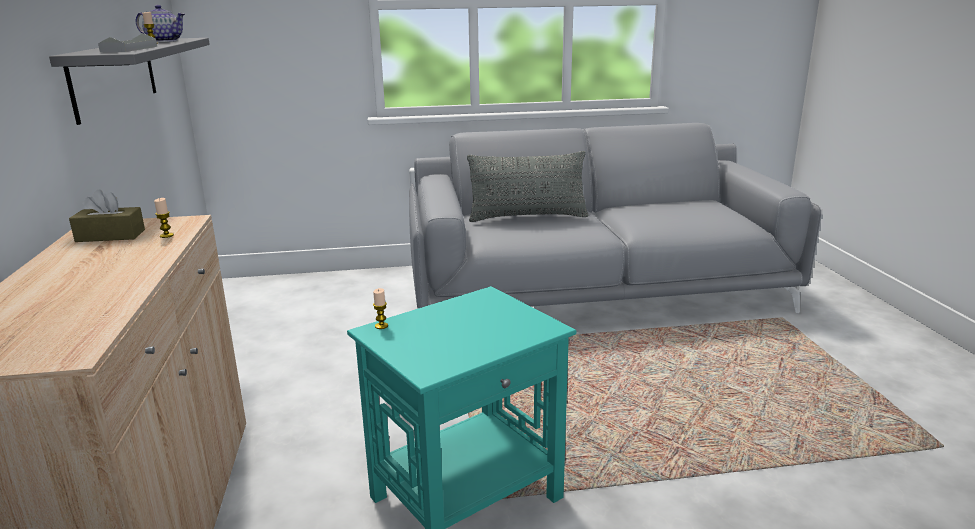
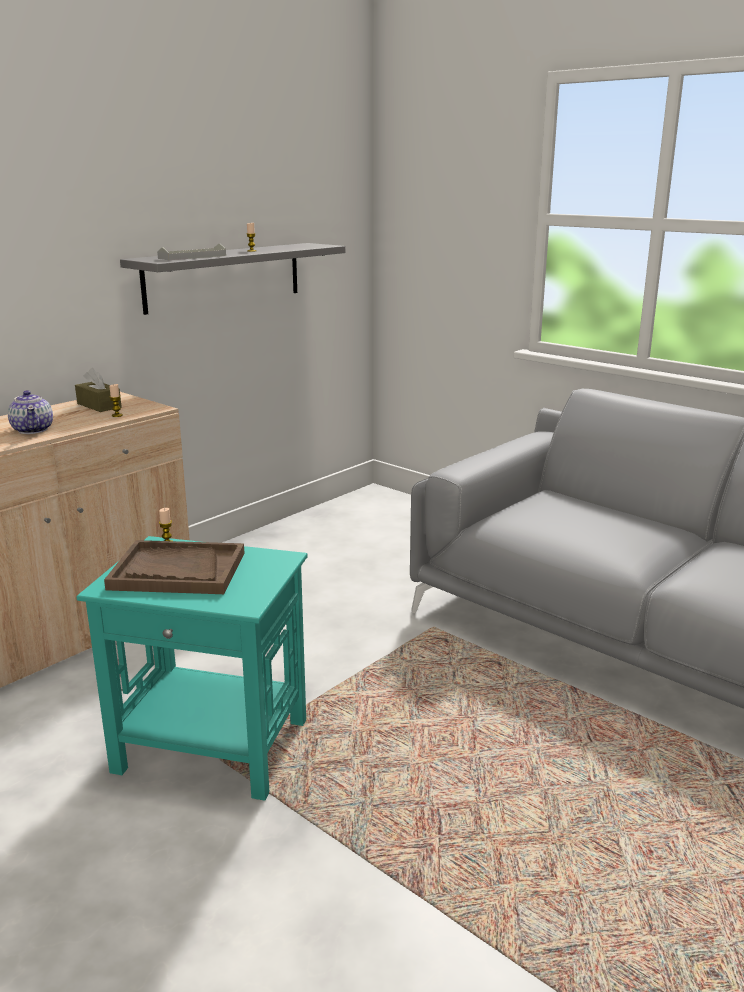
camera: 50 degrees right, 0 degrees up
teapot [136,5,185,42] -> teapot moved to [8,390,53,434]
grey pillow [467,151,589,222] -> none
none -> brown tray [104,540,244,594]

